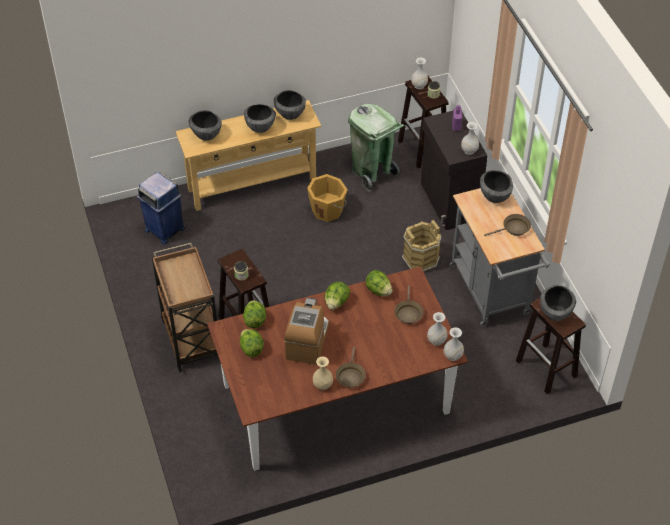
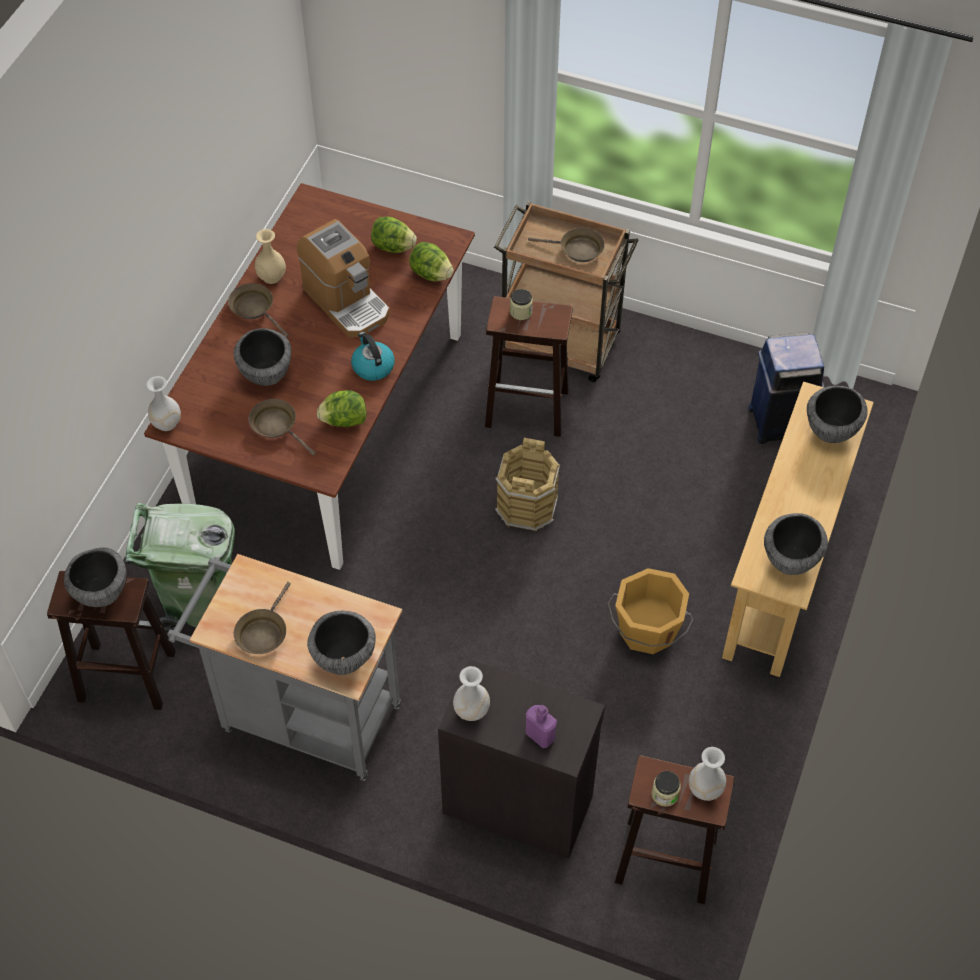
camera: 130 degrees right, 5 degrees up
bowl [244,104,276,133] -> bowl moved to [234,328,291,386]
lettuce [325,282,350,310] -> kettle [351,332,395,381]
green trash can [348,104,405,191] -> green trash can moved to [125,503,235,633]
brown bucket [402,220,442,272] -> brown bucket moved to [495,438,560,531]
white vase [427,312,447,346] -> none
none -> brown frying pan [528,228,605,262]

